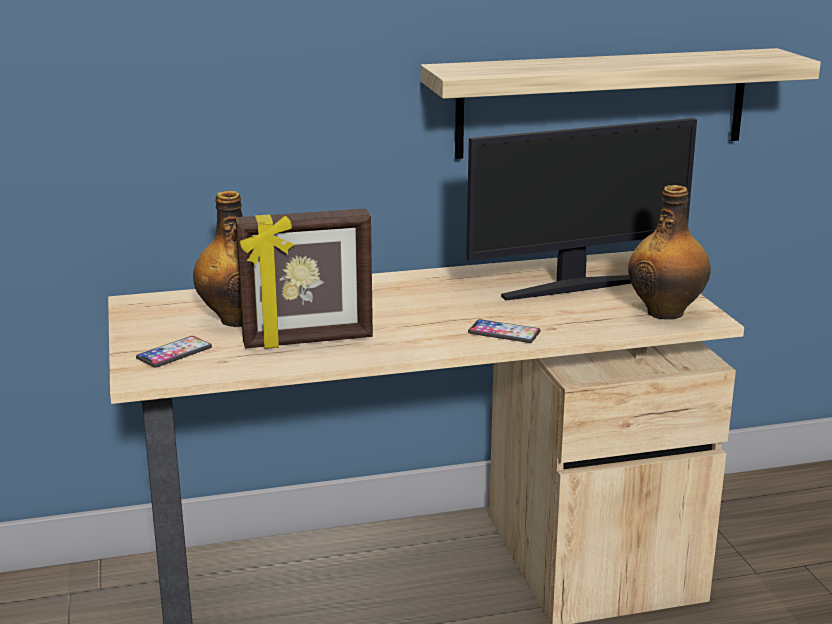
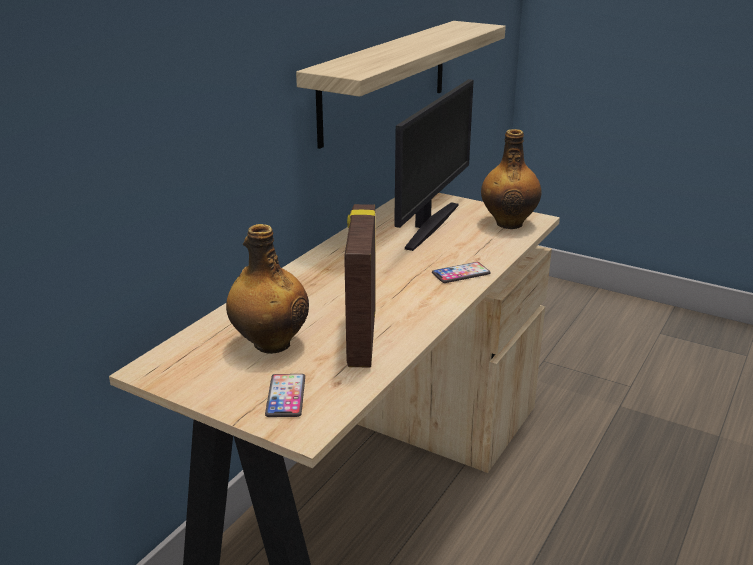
camera: 45 degrees left, 5 degrees up
picture frame [235,208,373,349] -> picture frame turned 150 degrees clockwise [344,204,376,368]

